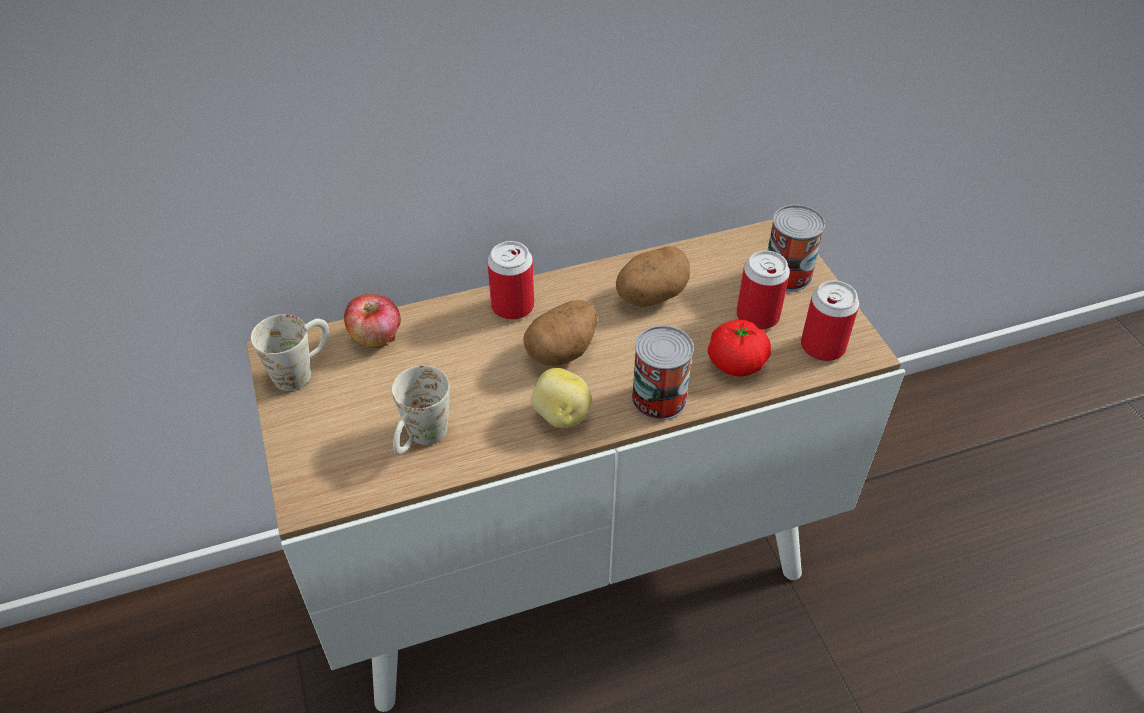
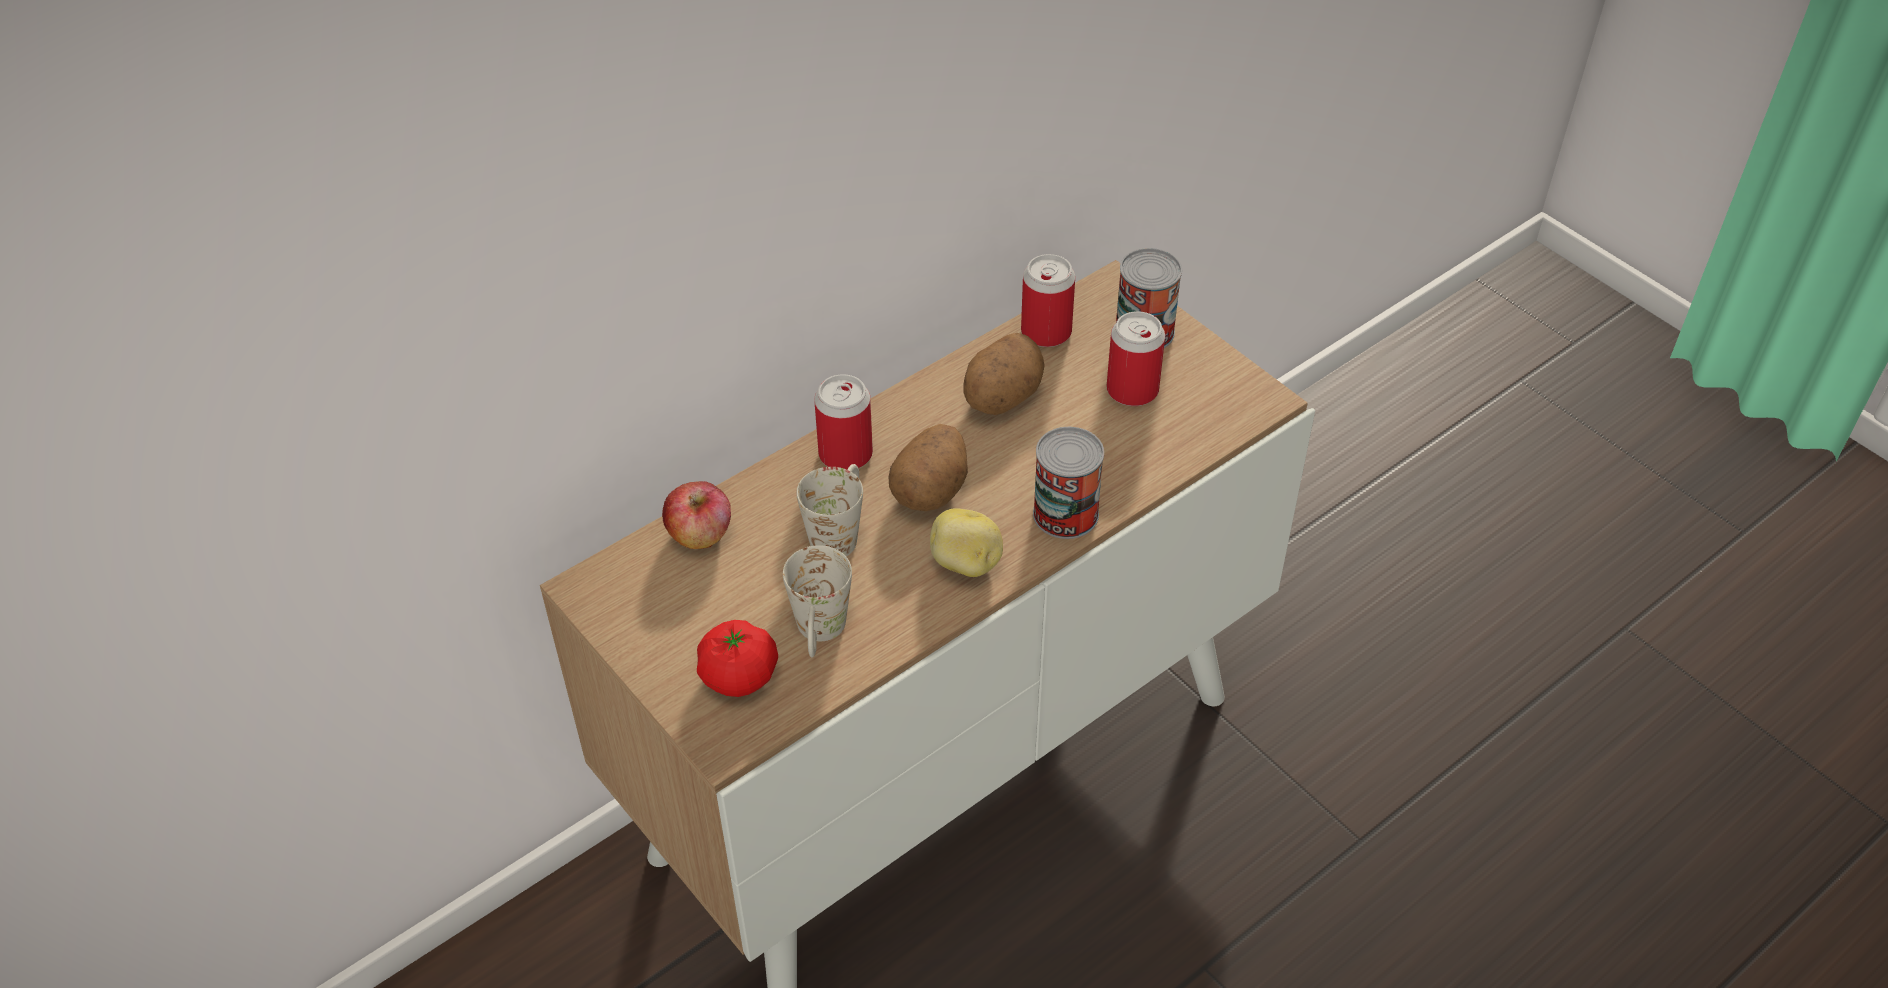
camera: 20 degrees left, 0 degrees up
white mug [251,314,329,391] -> white mug moved to [796,464,863,556]
tomato [708,320,771,377] -> tomato moved to [697,620,778,697]
can [801,280,859,361] -> can moved to [1021,254,1075,347]

